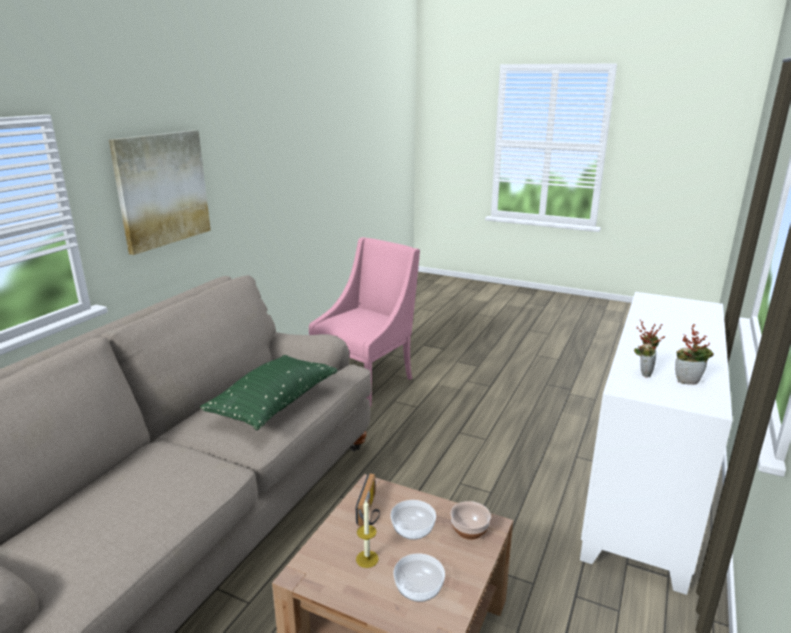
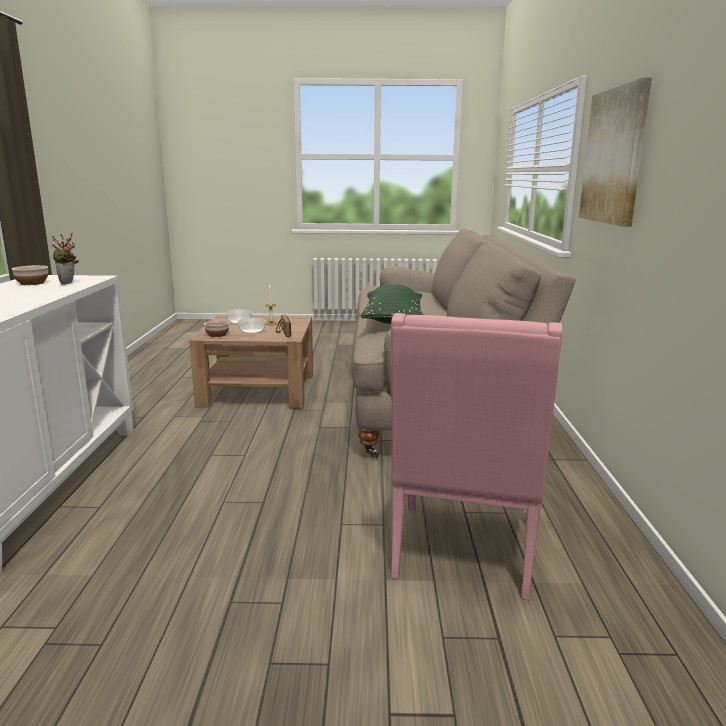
camera: 155 degrees right, 5 degrees down
potted plant [675,324,714,385] -> bowl [12,265,48,285]

